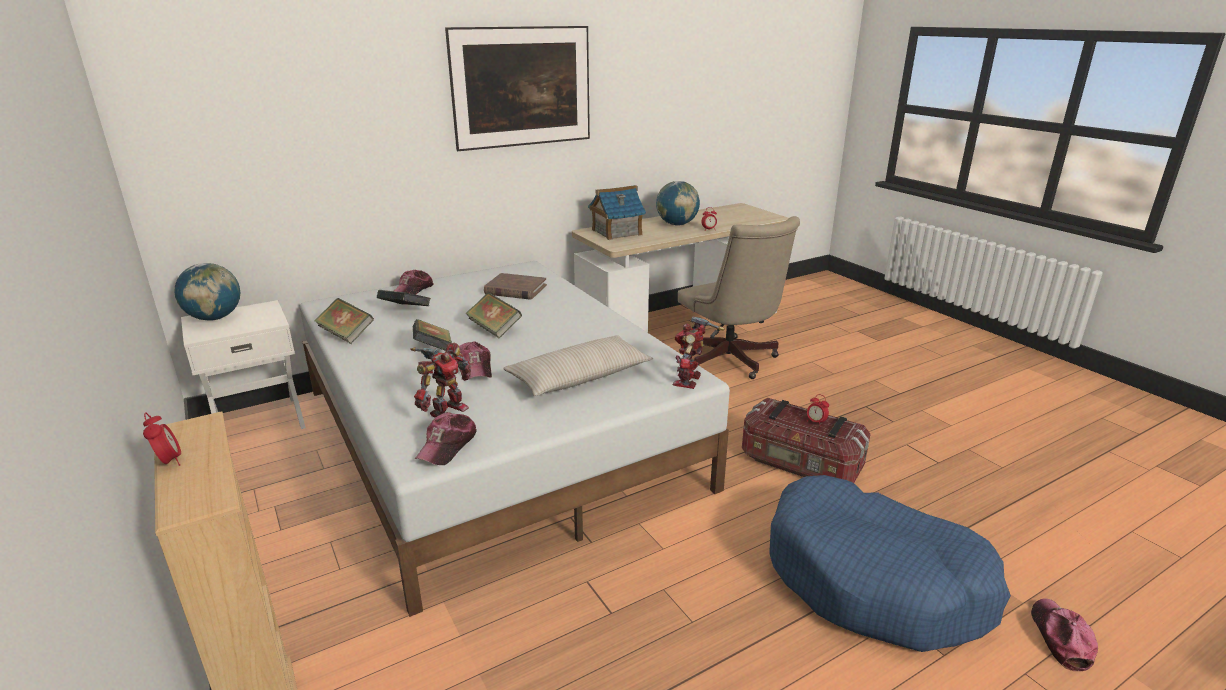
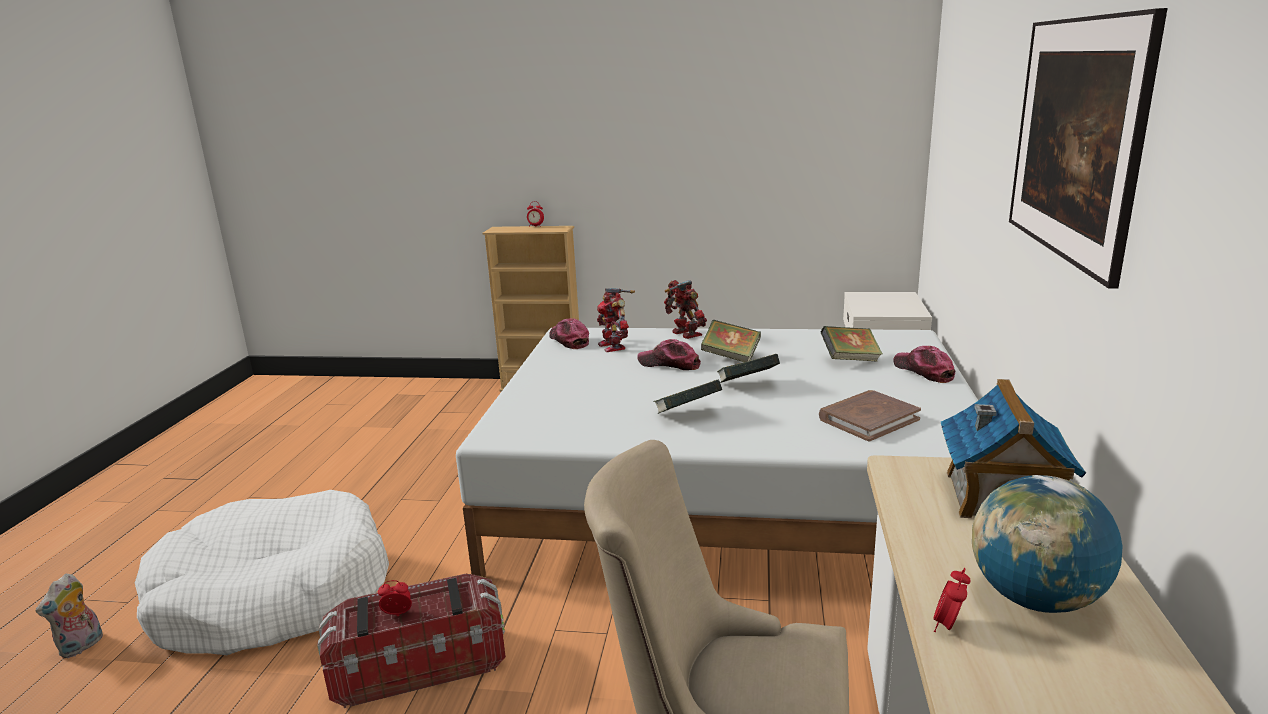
camera: 130 degrees right, 5 degrees down
globe [174,263,240,321] -> none
book [314,298,374,344] -> book moved to [653,379,722,414]
beige pillow [503,335,653,396] -> none
toy robot [673,316,725,389] -> toy robot moved to [664,280,707,339]
blue dog bed [769,475,1011,652] -> white dog bed [135,490,389,655]
cap [1031,598,1098,671] -> plush toy [36,574,103,658]

